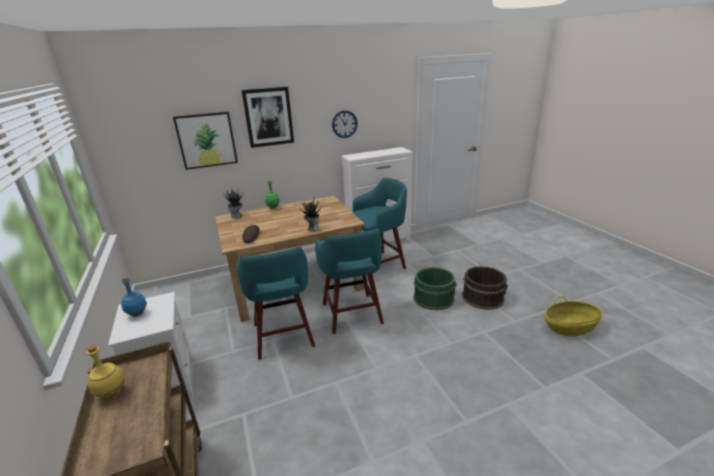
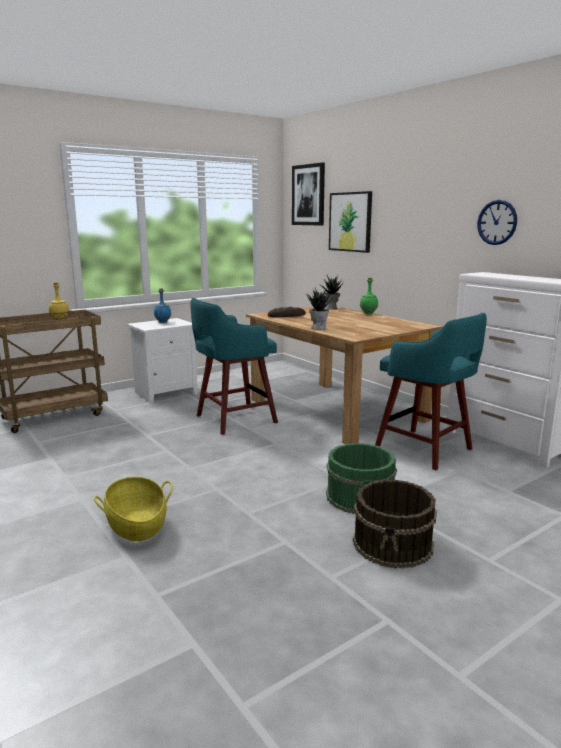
camera: 75 degrees right, 10 degrees down
picture [242,87,294,148] -> picture moved to [292,163,325,225]
turquoise stool [315,229,384,334] -> none
basket [544,296,602,336] -> basket moved to [94,477,173,541]

